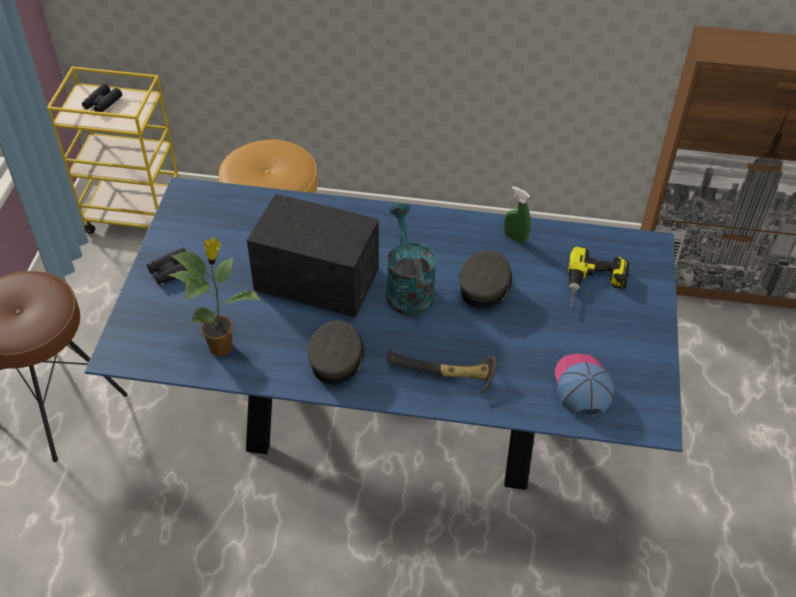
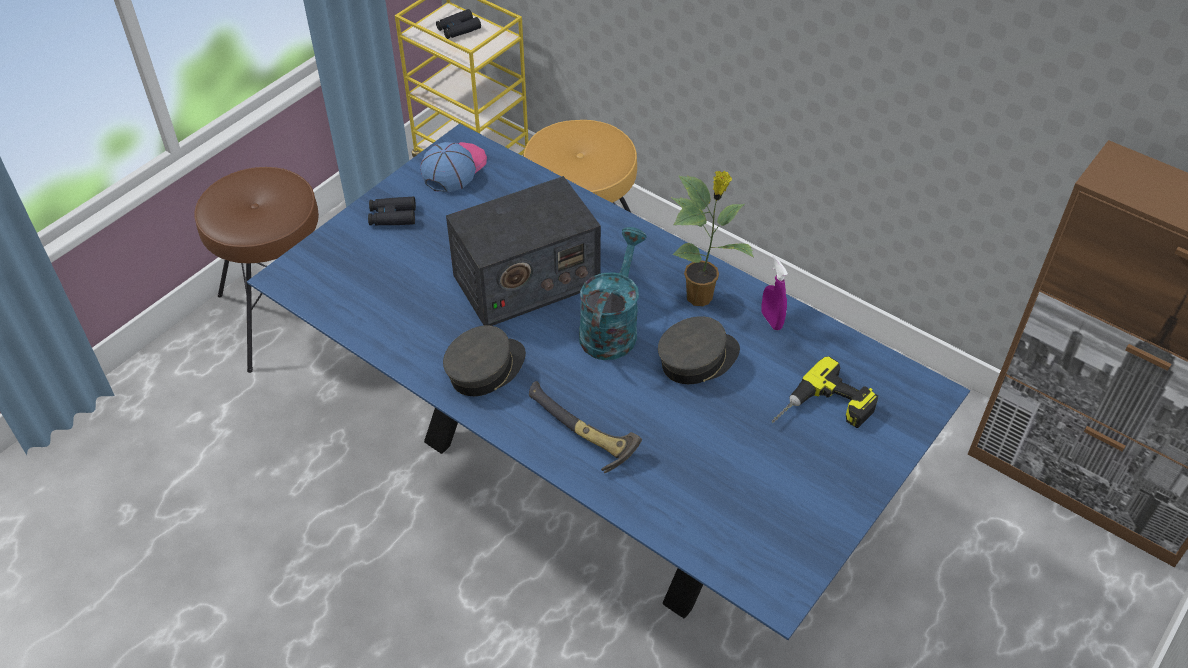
camera: 30 degrees right, 0 degrees up
potted plant [169,238,261,356] -> potted plant moved to [671,171,754,306]
radio [247,194,379,318] -> radio turned 105 degrees clockwise [446,176,601,326]
green spray bottle [504,186,531,244] -> purple spray bottle [761,256,788,330]
cap [555,353,614,417] -> cap moved to [420,142,487,193]

